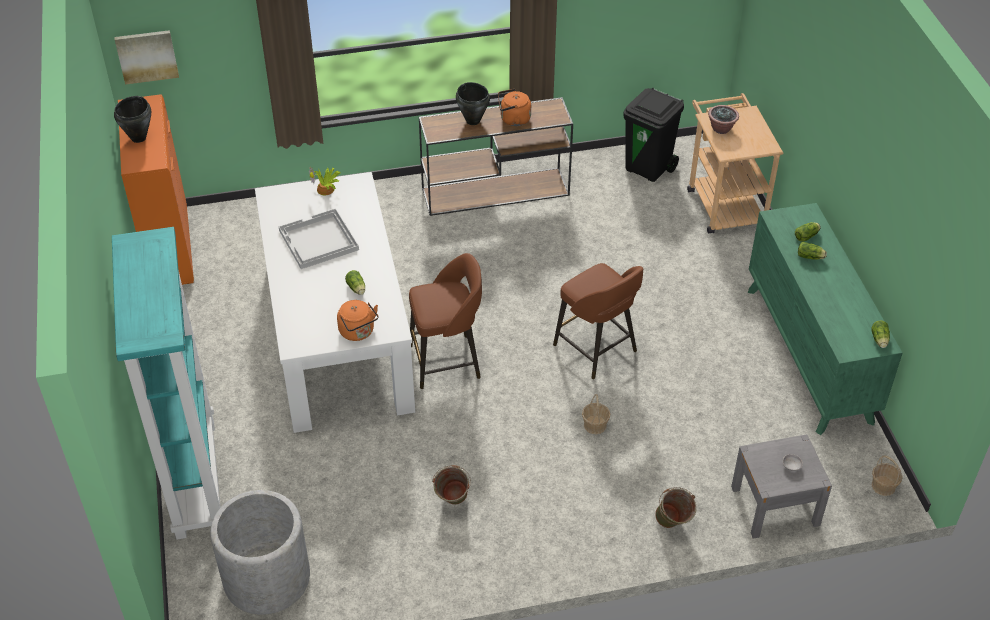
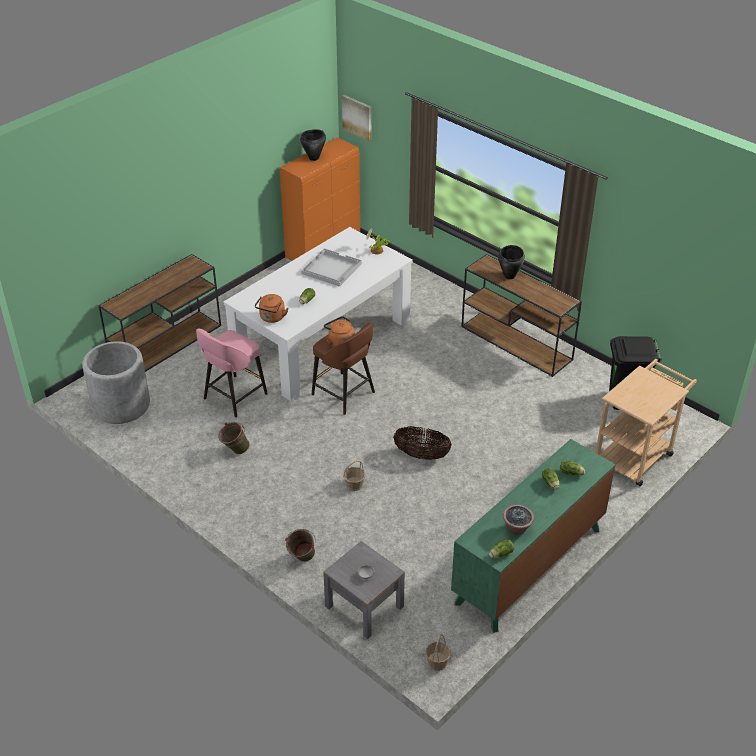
camera: 55 degrees right, 5 degrees down
turquoise bookcase [112,227,221,540] -> brown console table [98,254,221,372]
orange kettle [498,89,531,126] -> orange kettle moved to [324,316,354,347]
brown stool [553,263,643,379] -> basket [393,426,451,460]
potted plant [708,105,739,134] -> potted plant moved to [503,505,534,535]
none -> pink stool [196,329,268,418]

